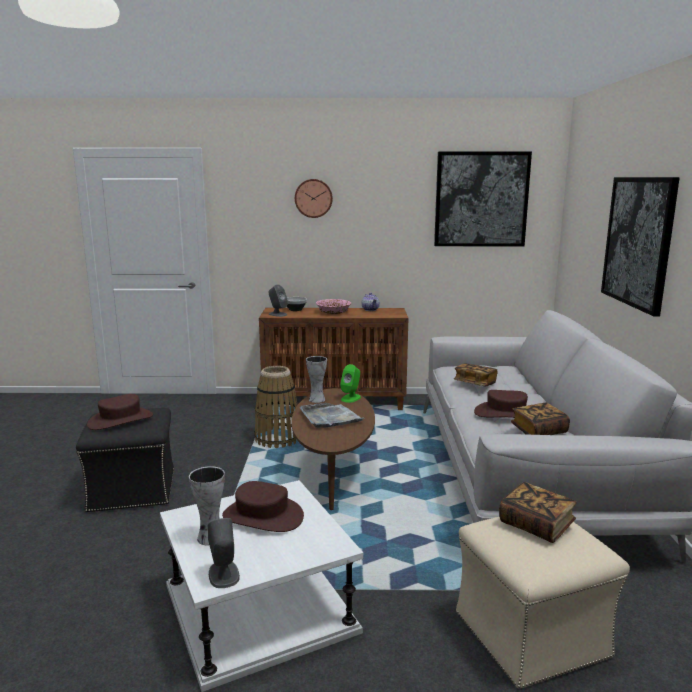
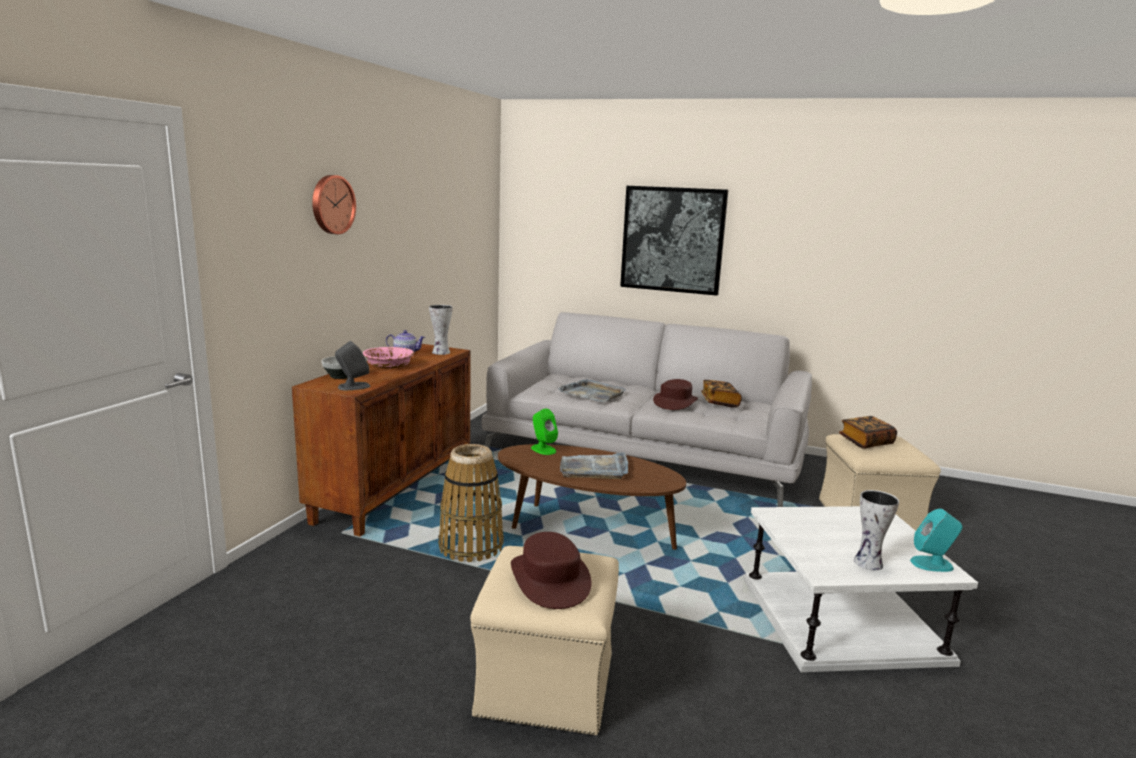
camera: 70 degrees left, 0 degrees up
black ottoman [76,408,174,512] -> beige ottoman [470,546,619,735]
grey speaker [208,518,240,588] -> turquoise speaker [910,509,963,572]
brown hat [222,481,304,532] -> none
vase [306,356,327,403] -> vase moved to [429,305,453,355]
picture [434,151,532,246] -> none
book [454,363,498,387] -> grey tray [558,378,625,402]

